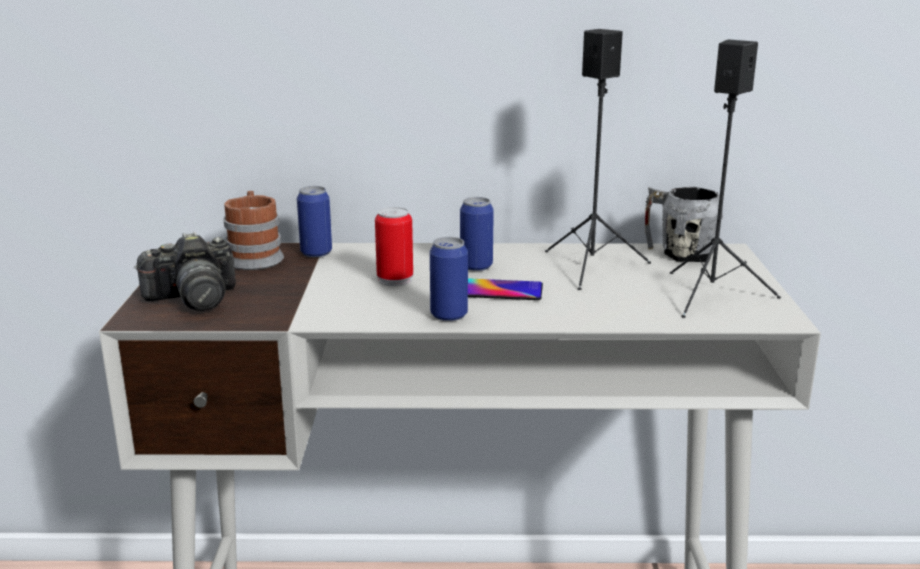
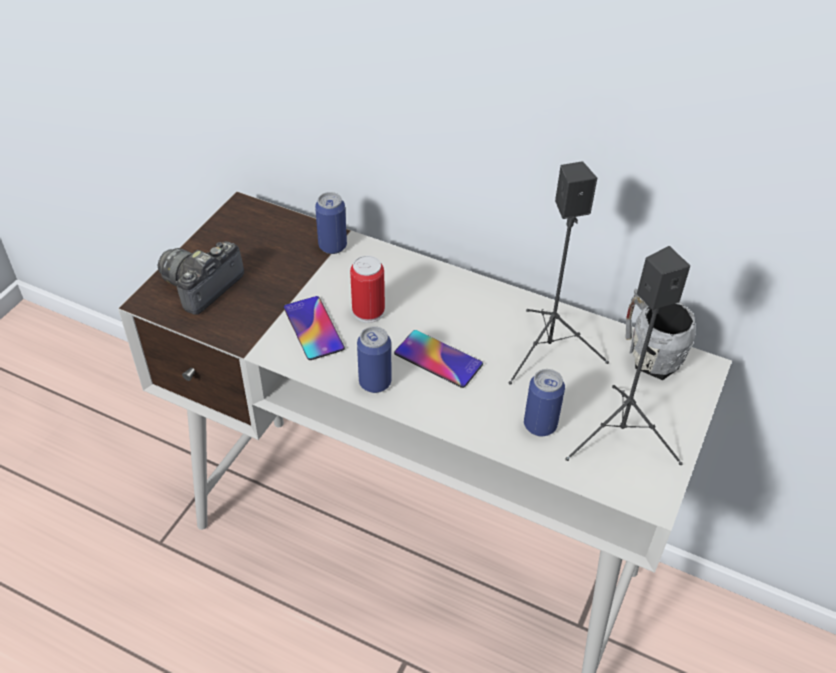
camera: 25 degrees right, 25 degrees up
camera [134,232,236,311] -> camera turned 120 degrees clockwise [158,241,244,315]
mug [223,191,284,270] -> none
can [460,197,494,271] -> can moved to [524,369,565,436]
none -> phone [284,296,345,360]

